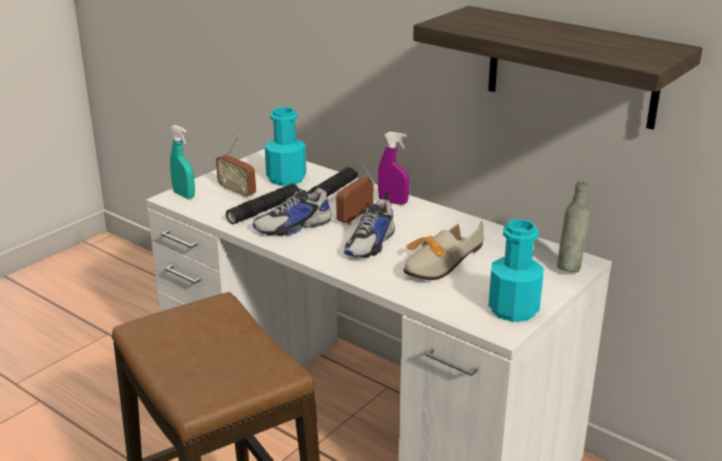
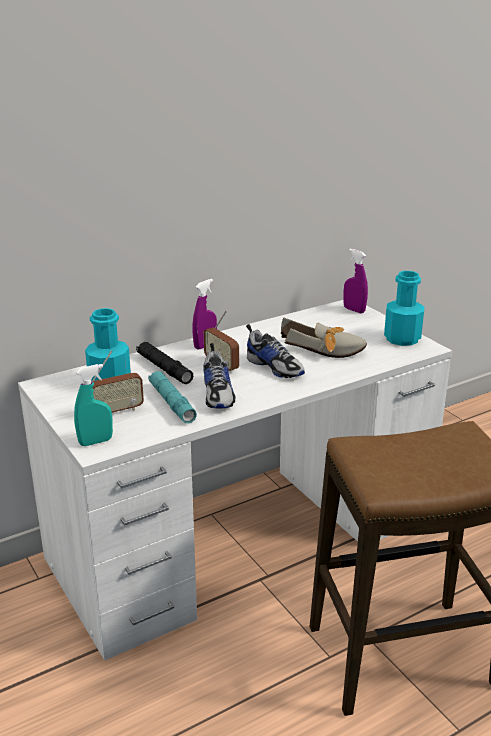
camera: 70 degrees left, 0 degrees up
black flashlight [226,183,302,224] -> turquoise flashlight [148,371,197,423]
shoe [403,221,484,280] -> shoe turned 45 degrees counterclockwise [281,317,367,358]
shelf [413,6,703,130] -> none
grey bottle [557,182,590,272] -> purple spray bottle [343,249,368,314]

